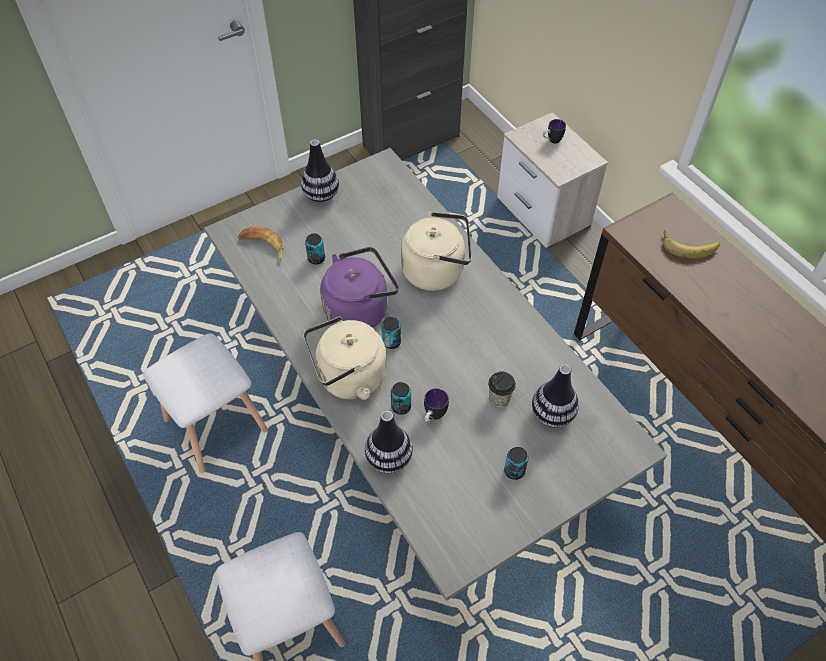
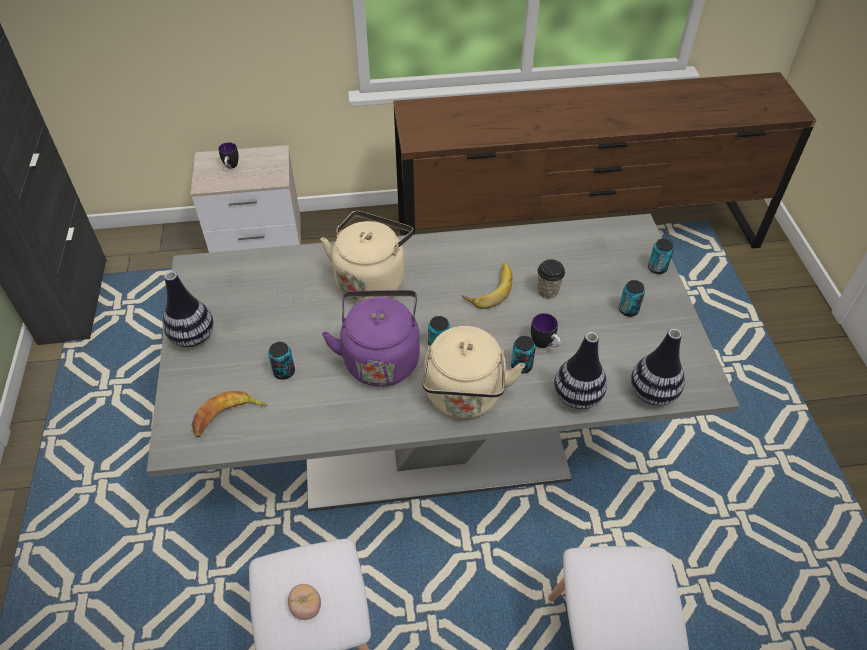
camera: 65 degrees left, 5 degrees down
vase [532,364,579,428] -> vase moved to [631,328,685,406]
banana [663,229,720,258] -> banana moved to [462,263,513,309]
none -> tomato [288,584,321,620]
none -> can [648,239,674,274]

